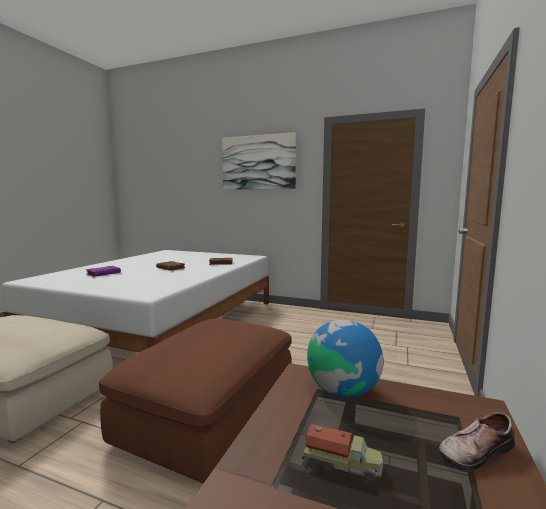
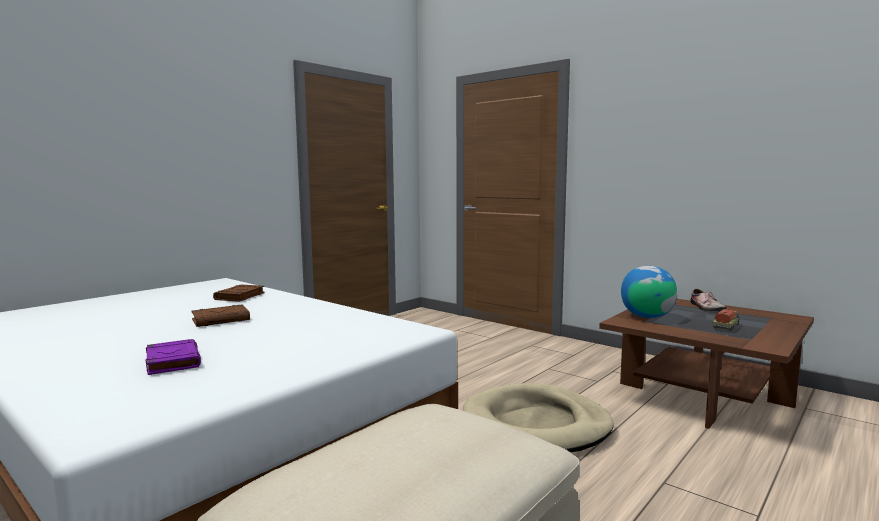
camera: 70 degrees left, 0 degrees up
brown ottoman [99,319,291,484] -> beige dog bed [463,383,614,453]
picture [222,132,296,190] -> none

